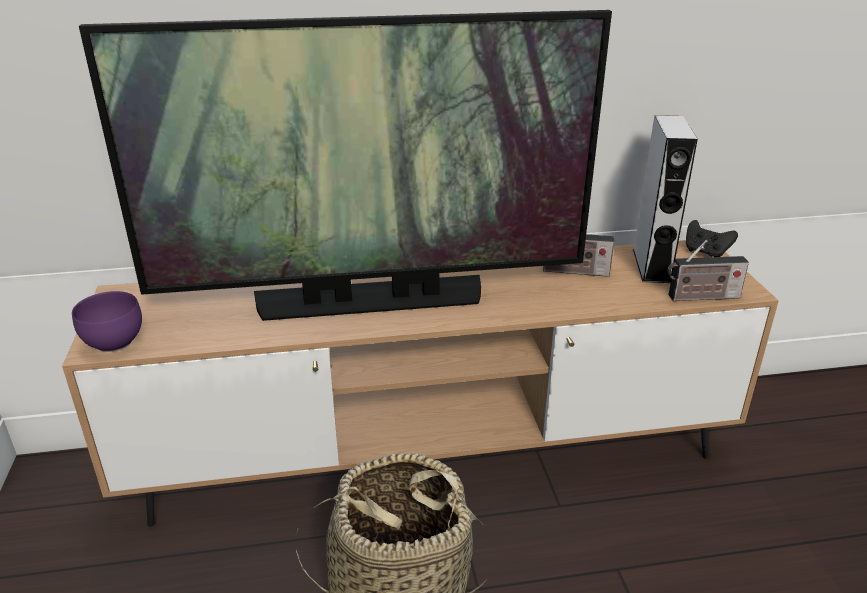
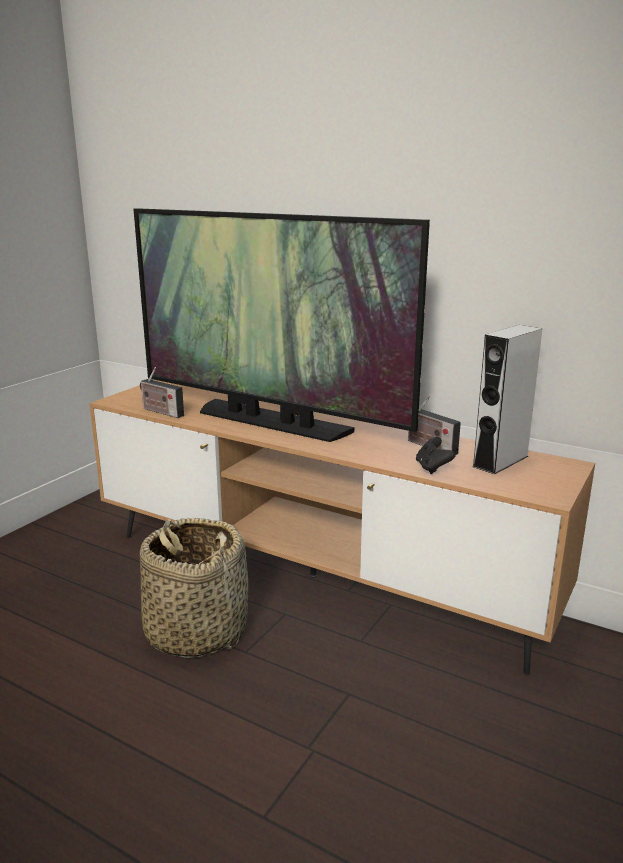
camera: 40 degrees right, 10 degrees down
purple bowl [72,291,142,352] -> none
radio [667,240,749,301] -> radio moved to [140,367,184,418]
black game controller [686,220,738,257] -> black game controller moved to [416,437,455,474]

